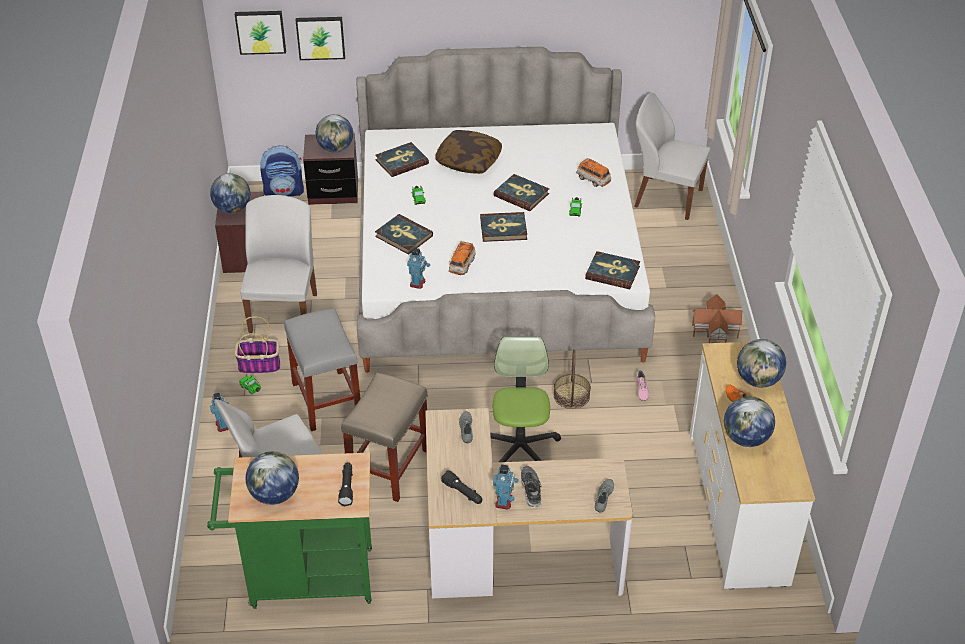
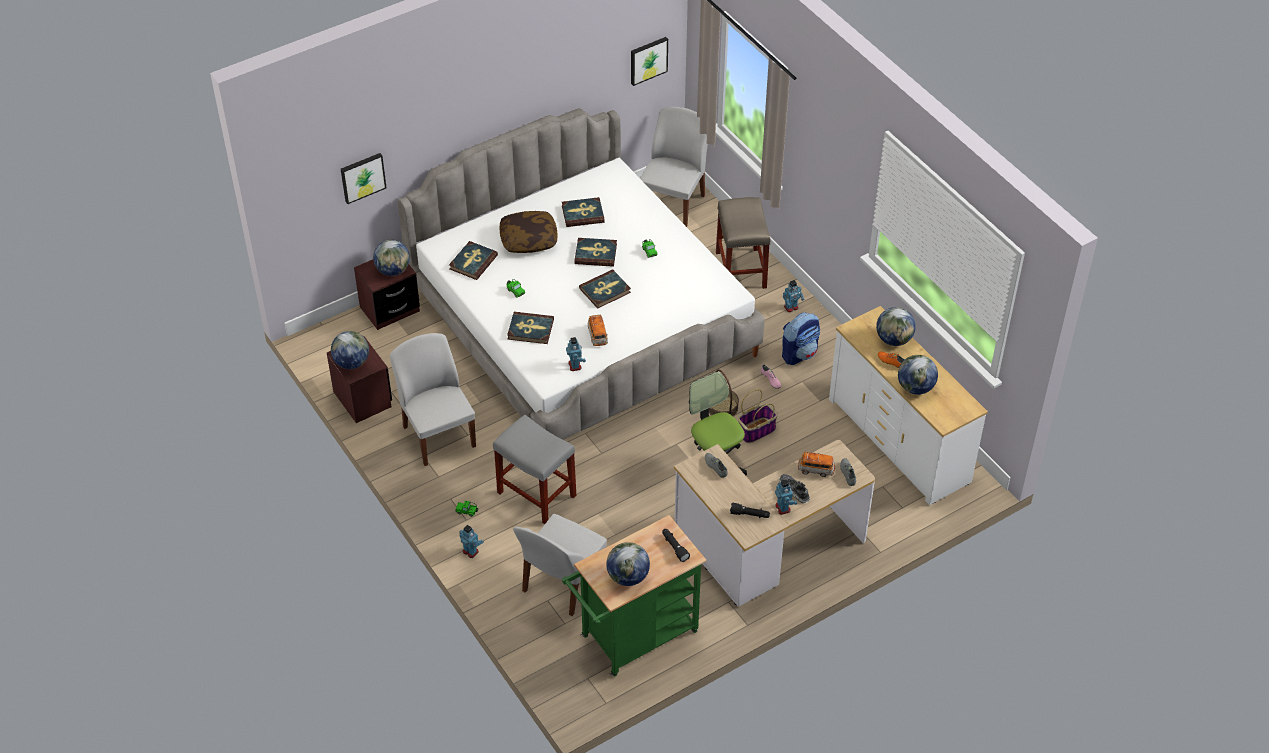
camera: 30 degrees left, 5 degrees up
picture [235,11,286,55] -> picture moved to [631,37,668,86]
basket [235,316,280,374] -> basket moved to [738,389,778,443]
backpack [260,146,304,197] -> backpack moved to [782,312,820,365]
beige stool [341,372,428,502] -> beige stool moved to [716,197,770,289]
toy car [576,158,611,187] -> toy car moved to [798,452,835,477]
book [585,251,640,289] -> book moved to [562,197,605,227]
white chair [634,93,710,220] -> white chair turned 120 degrees clockwise [640,107,708,227]
toy house [692,294,742,343] -> toy robot [783,280,805,312]

